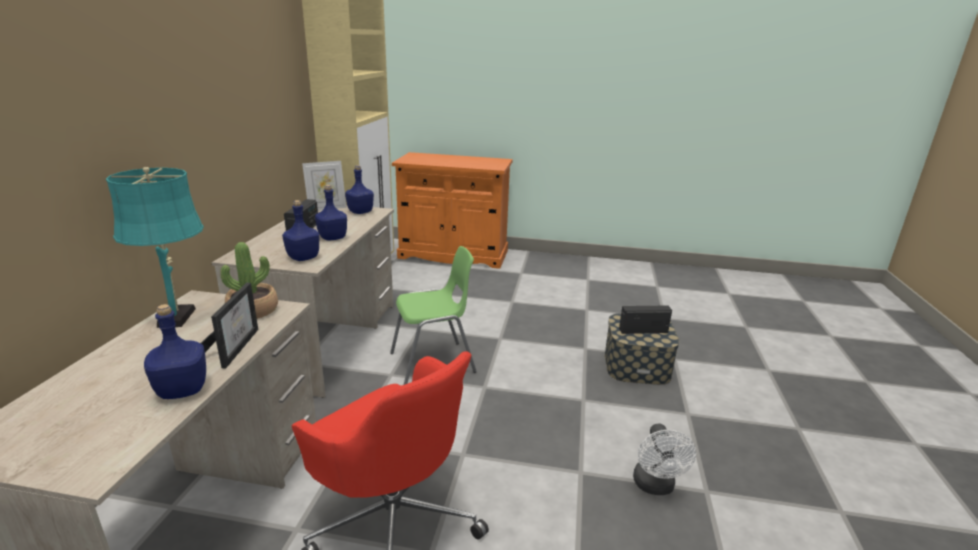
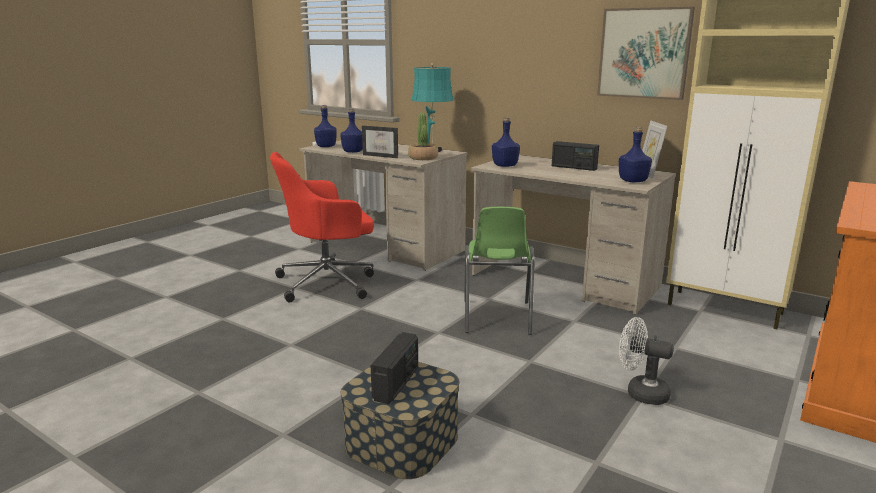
camera: 115 degrees right, 5 degrees down
blue bottle [315,185,347,240] -> blue bottle moved to [314,105,337,147]
white fan [633,424,696,495] -> white fan moved to [619,317,674,405]
none -> picture [597,7,695,100]

